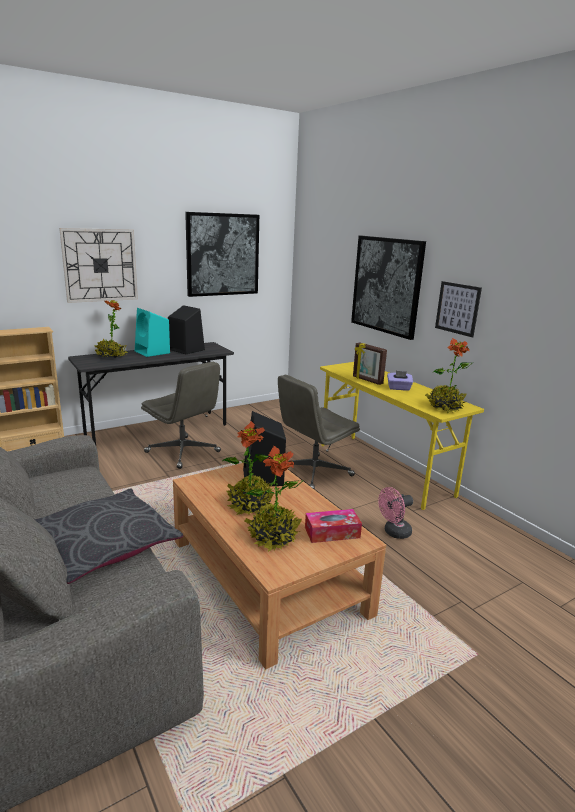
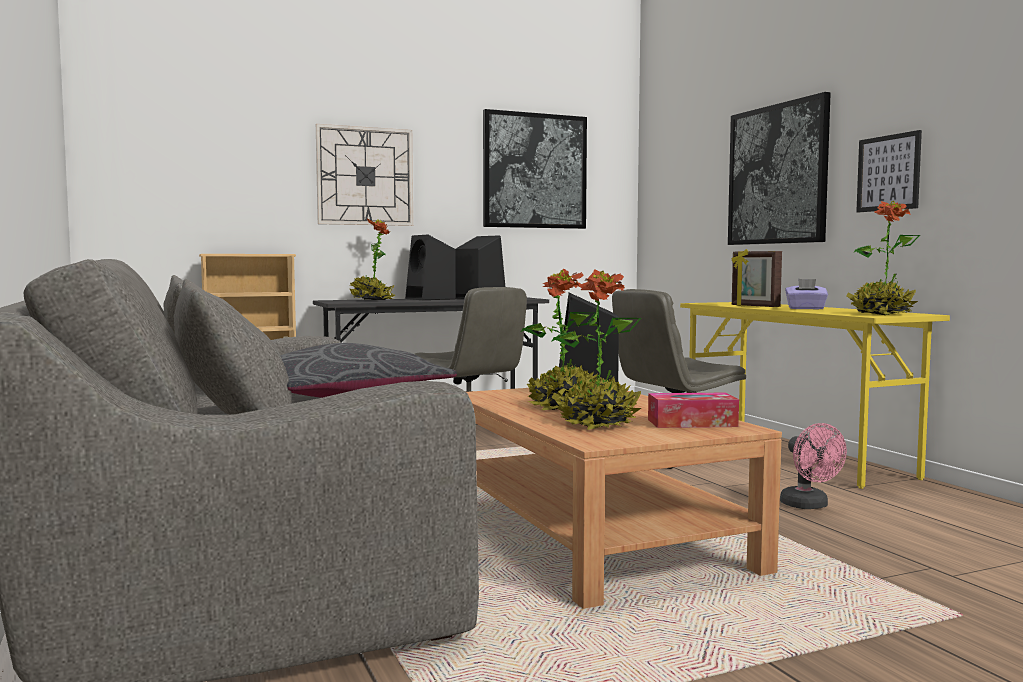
camera: 10 degrees right, 15 degrees down
turquoise speaker [135,308,170,357] -> black speaker [405,235,456,300]
pink fan [378,487,413,539] -> pink fan turned 90 degrees counterclockwise [780,423,847,509]

